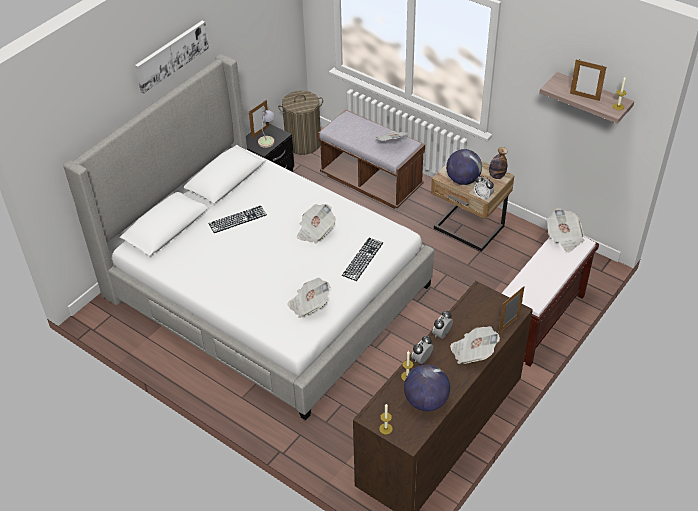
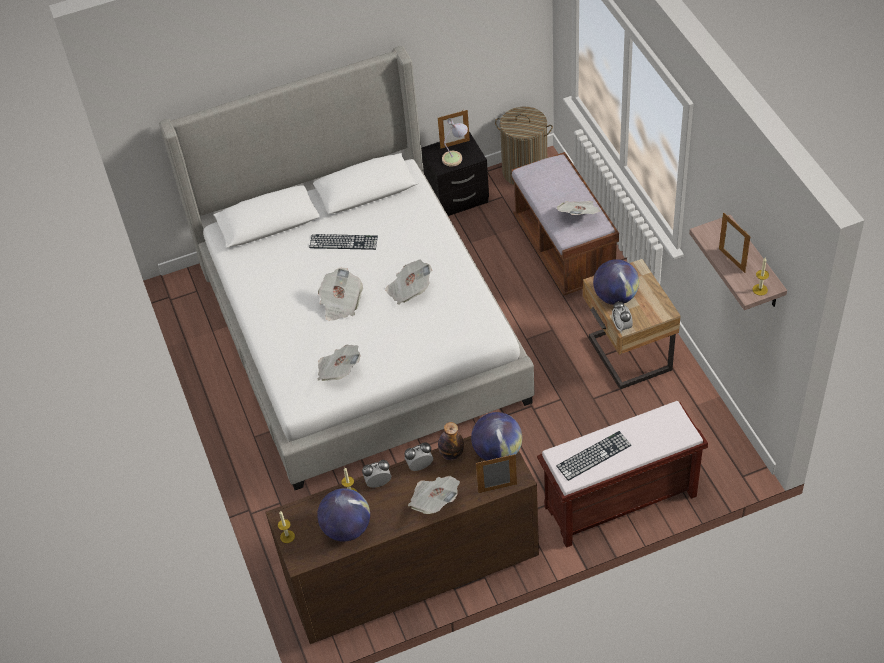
camera: 35 degrees right, 5 degrees up
picture [135,21,209,94] -> none
keyboard [342,238,383,281] -> keyboard moved to [556,431,632,481]
bottle [489,147,508,179] -> bottle moved to [438,422,464,460]
newspaper [547,208,584,252] -> newspaper moved to [318,268,363,321]
none -> globe [471,412,522,461]

